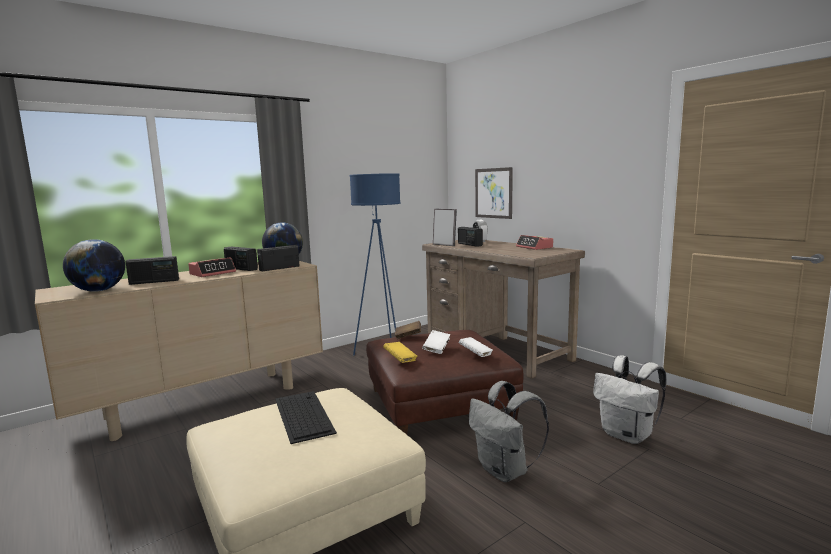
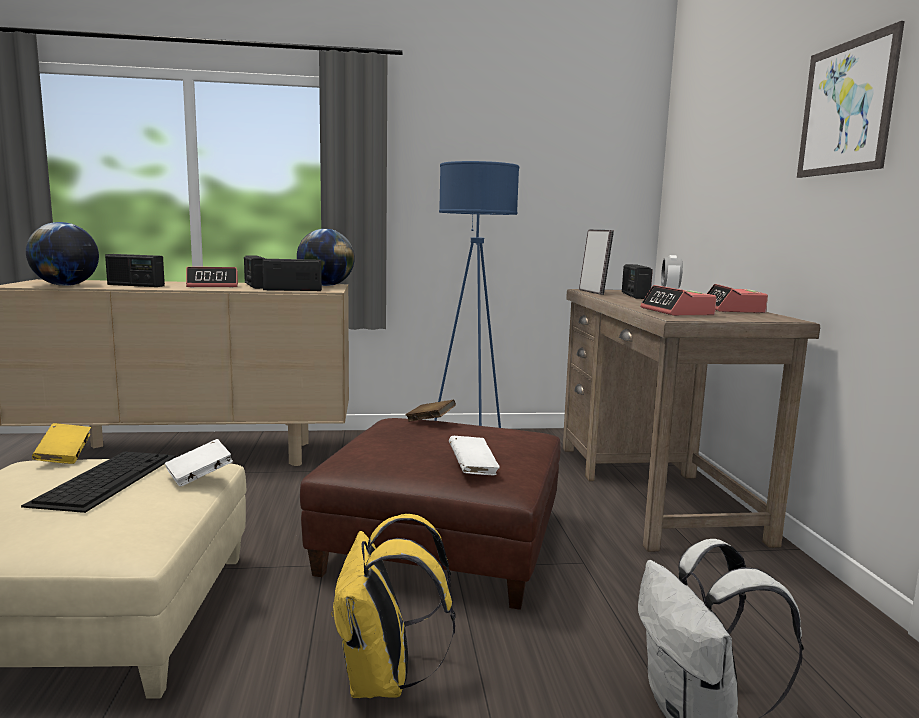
camera: 30 degrees right, 0 degrees up
yellow book [383,342,417,363] -> yellow book moved to [32,423,91,464]
white book [422,330,450,354] -> white book moved to [165,439,233,487]
grey backpack [469,381,549,482] -> yellow backpack [331,514,455,698]
picture [475,167,513,219] -> picture moved to [797,21,905,178]
none -> alarm clock [640,285,717,316]

